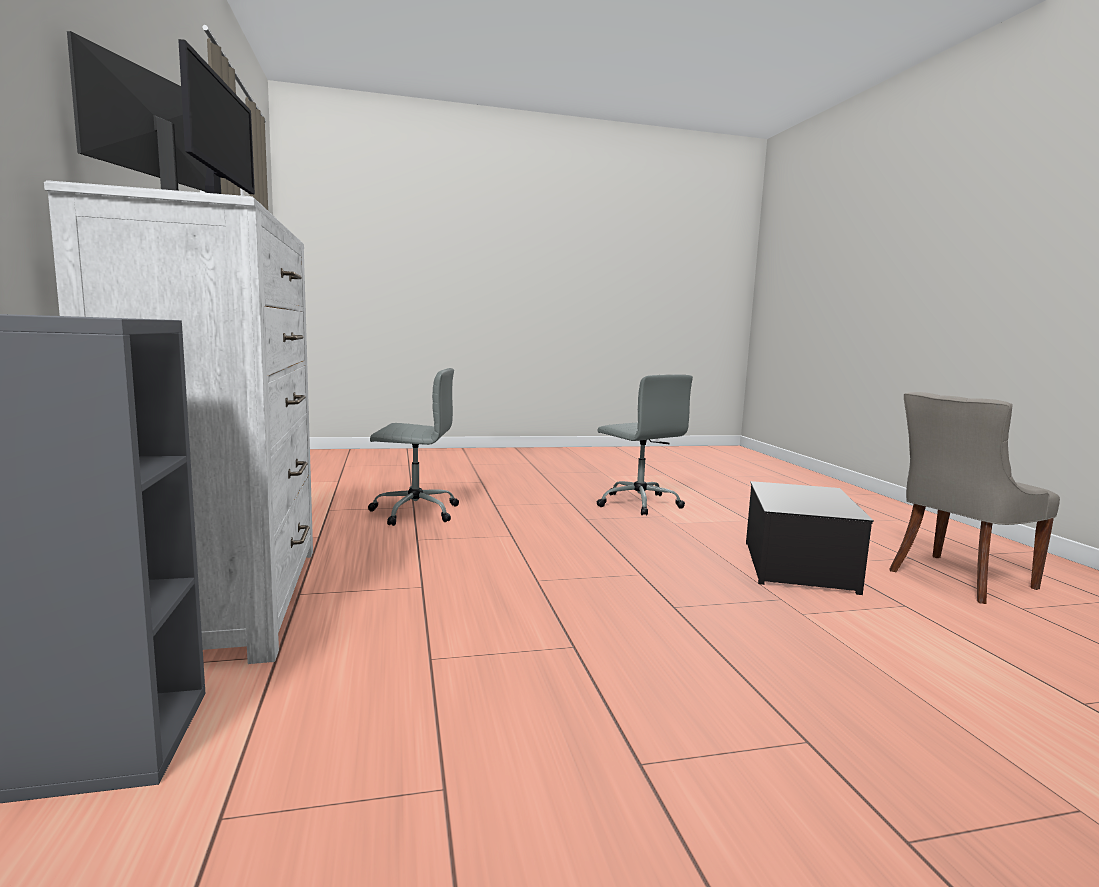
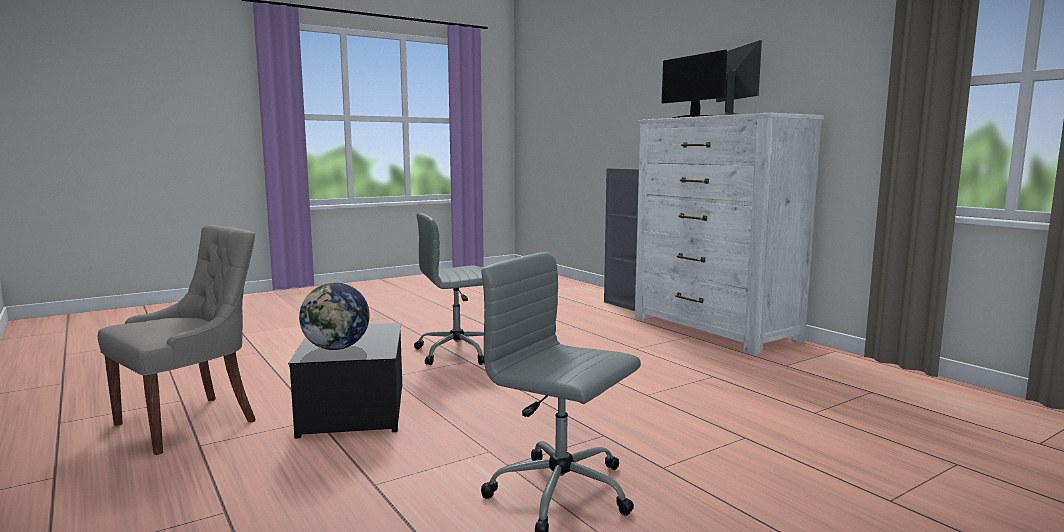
camera: 160 degrees right, 0 degrees up
grey office chair [368,368,459,526] -> grey office chair moved to [414,213,484,365]
none -> globe [299,283,370,350]

